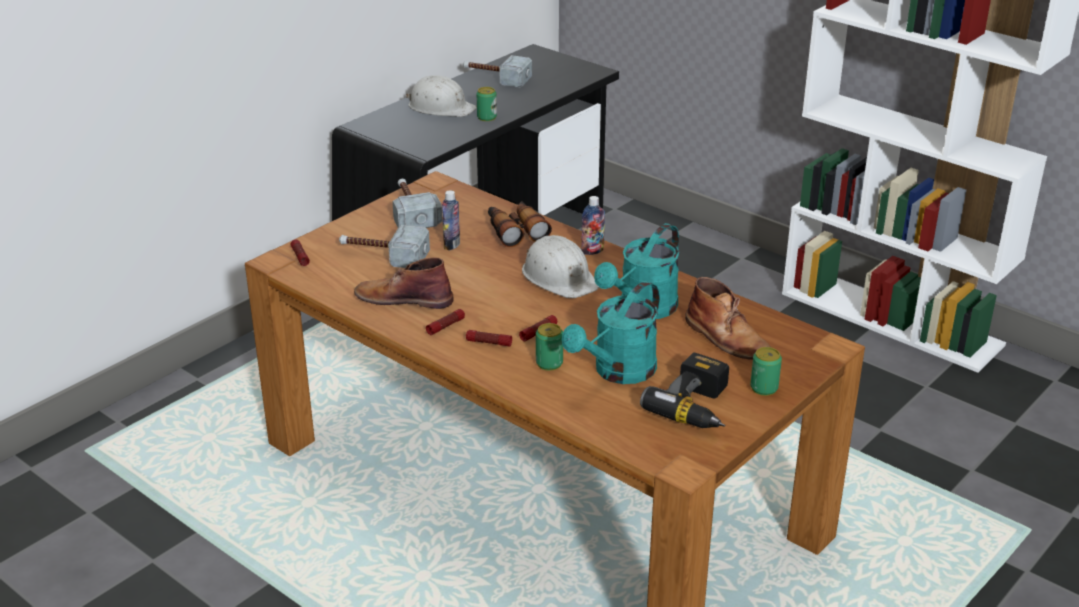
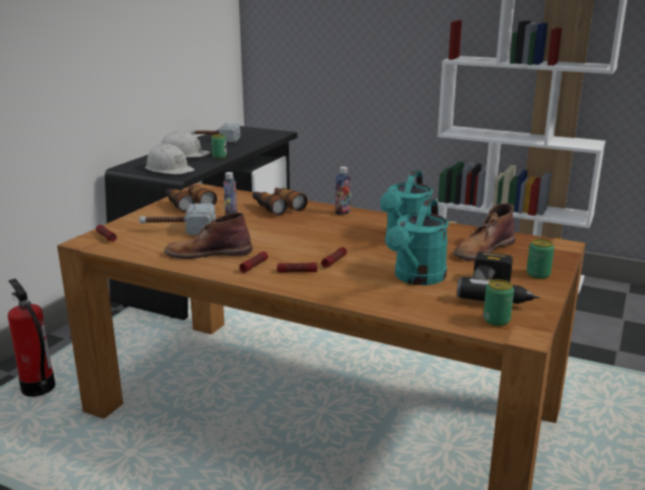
camera: 15 degrees left, 10 degrees down
hammer [392,179,442,228] -> binoculars [166,185,217,213]
white hard hat [522,235,599,298] -> white hard hat moved to [145,144,195,175]
can [536,323,563,371] -> can moved to [483,279,514,326]
brown boot [685,277,771,360] -> brown boot turned 105 degrees clockwise [453,203,516,261]
none -> fire extinguisher [8,279,55,397]

